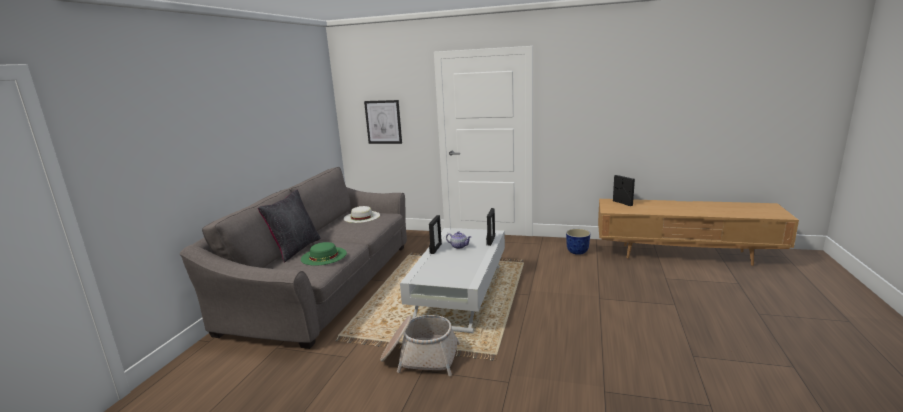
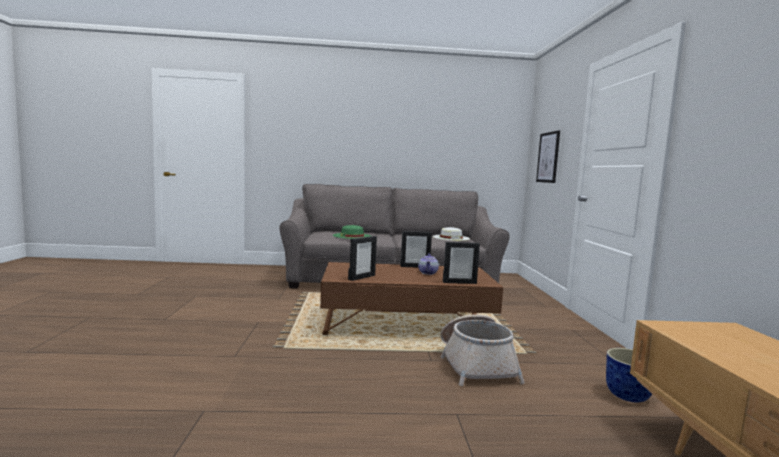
camera: 70 degrees right, 10 degrees down
black pillow [258,190,321,262] -> none
basket [380,315,460,376] -> basket moved to [440,314,525,386]
white coffee table [400,228,505,333] -> brown coffee table [320,262,503,335]
picture frame [613,175,635,206] -> picture frame moved to [348,236,377,281]

